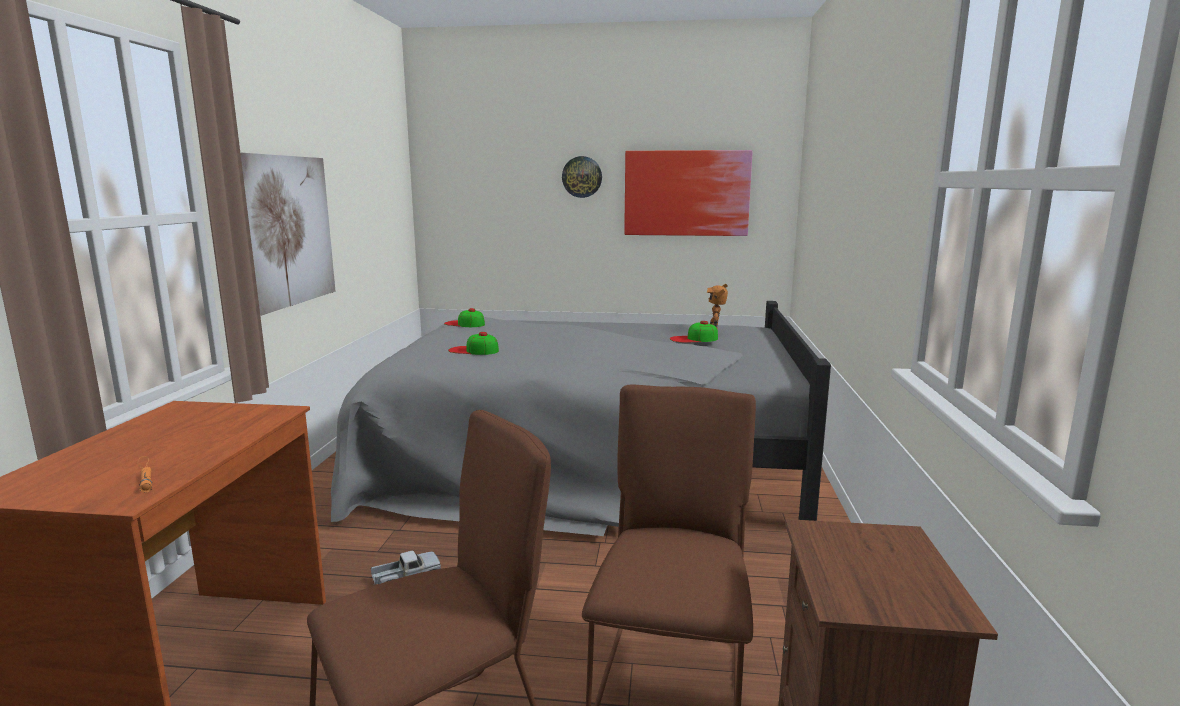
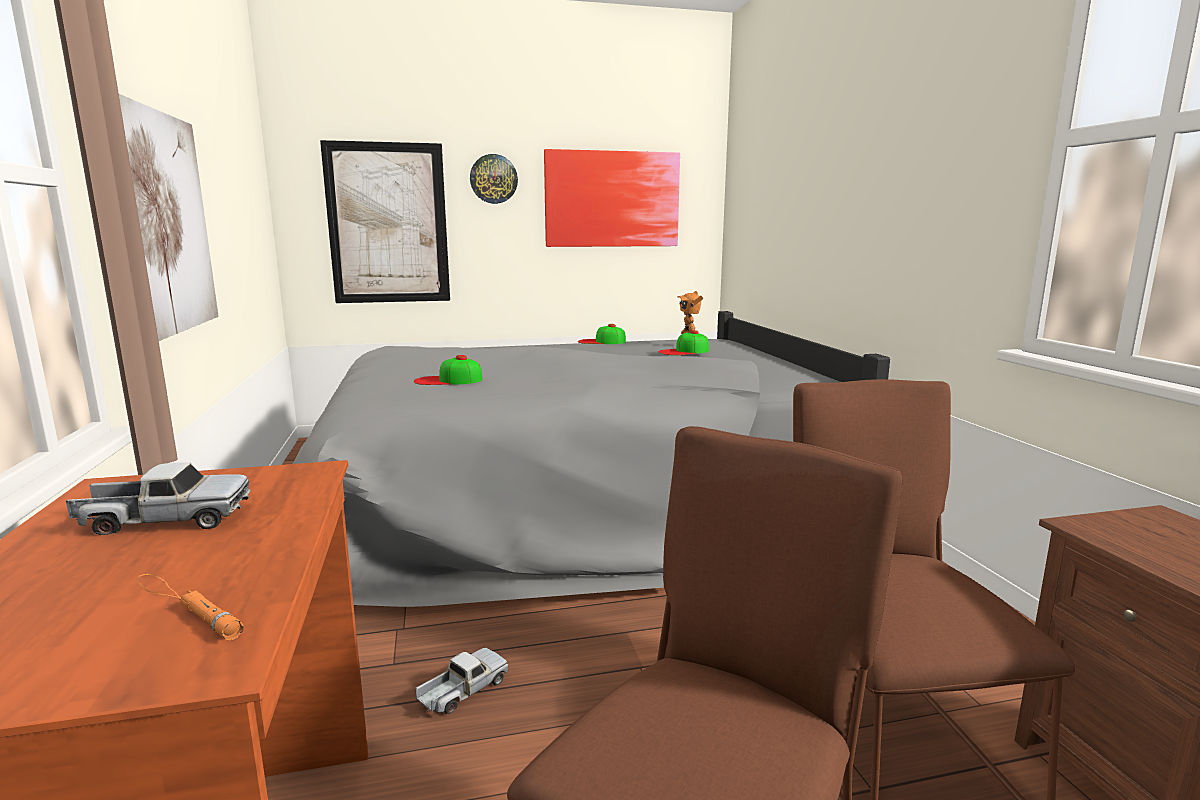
camera: 20 degrees left, 0 degrees up
cap [444,308,485,327] -> cap moved to [578,324,626,344]
none -> toy truck [66,462,251,535]
none -> picture [320,140,450,303]

